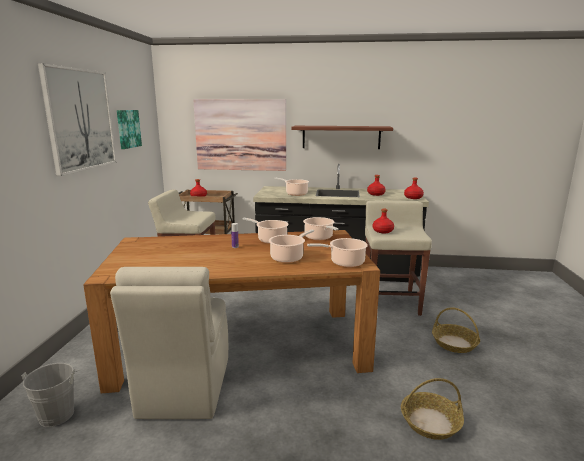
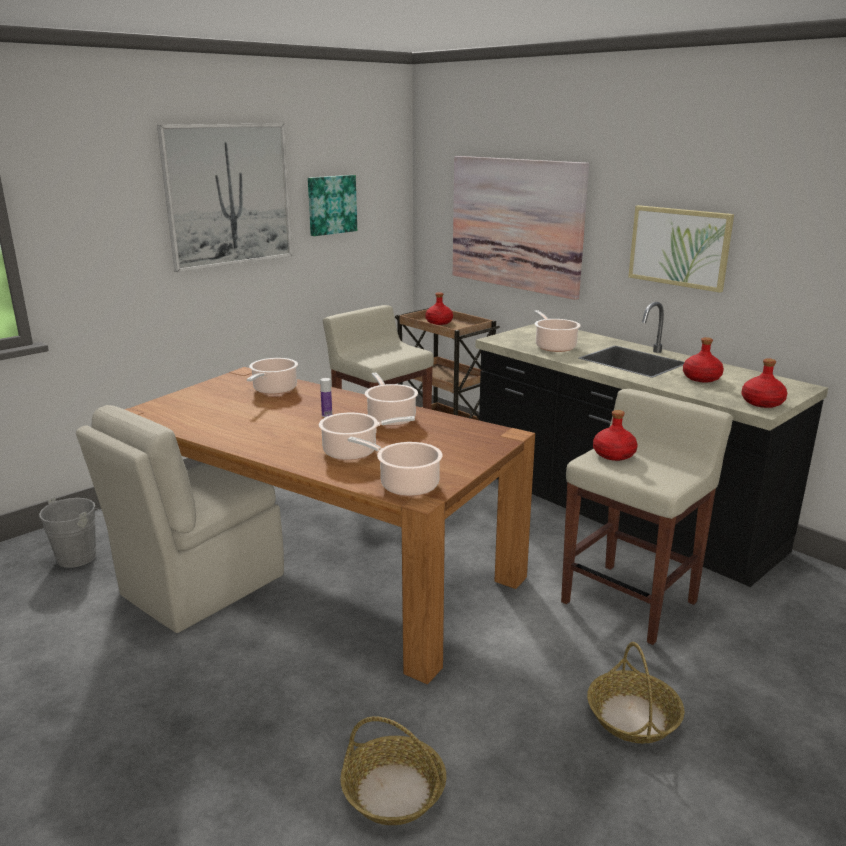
camera: 40 degrees right, 5 degrees up
shelf [291,126,393,149] -> picture [628,205,734,293]
cooking pot [303,217,339,240] -> cooking pot moved to [247,358,298,394]

